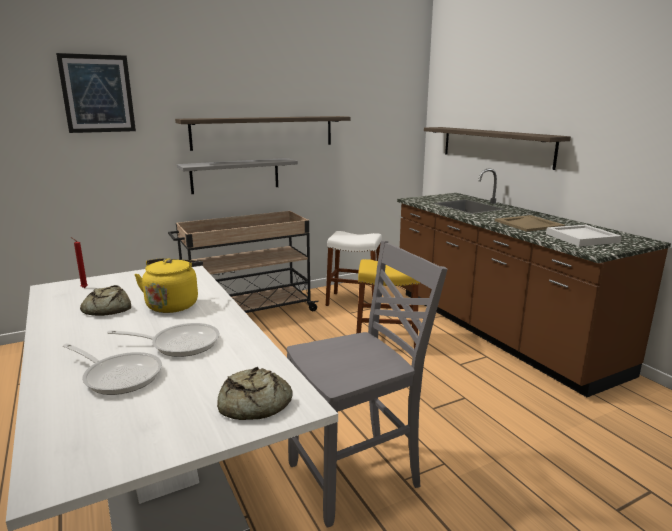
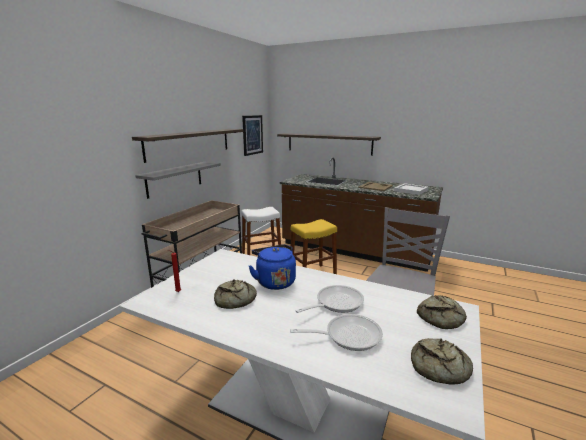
camera: 35 degrees left, 0 degrees up
picture [56,53,136,133] -> picture moved to [242,115,263,156]
yellow kettle [134,258,203,313] -> blue kettle [249,244,296,290]
none -> bread [411,338,473,385]

